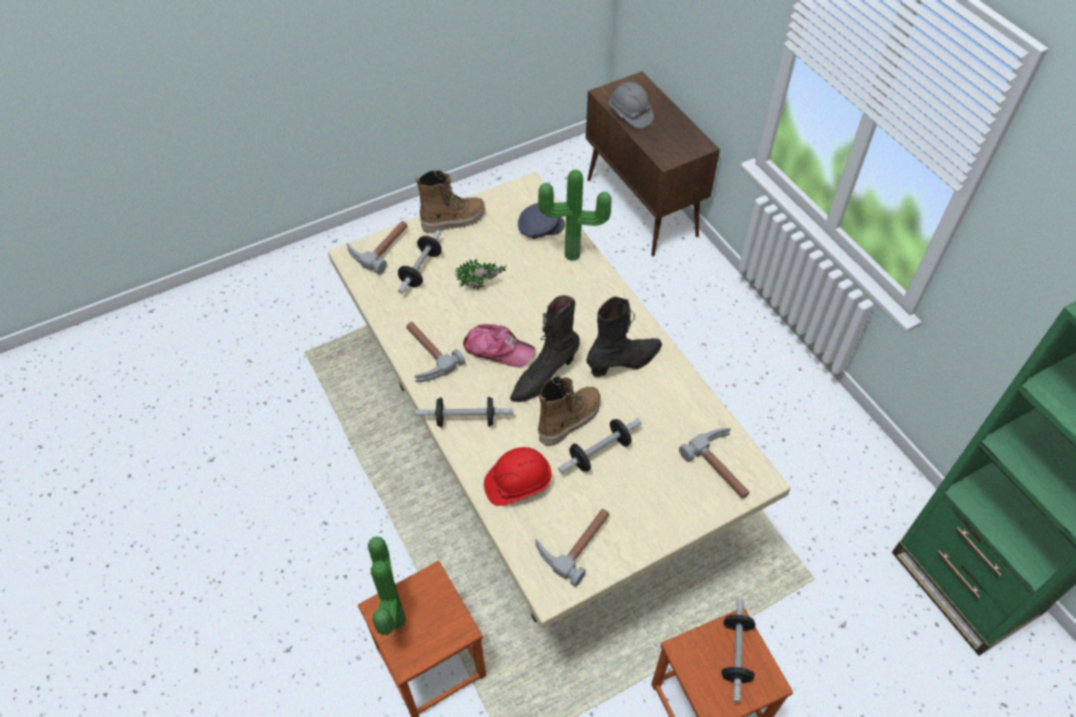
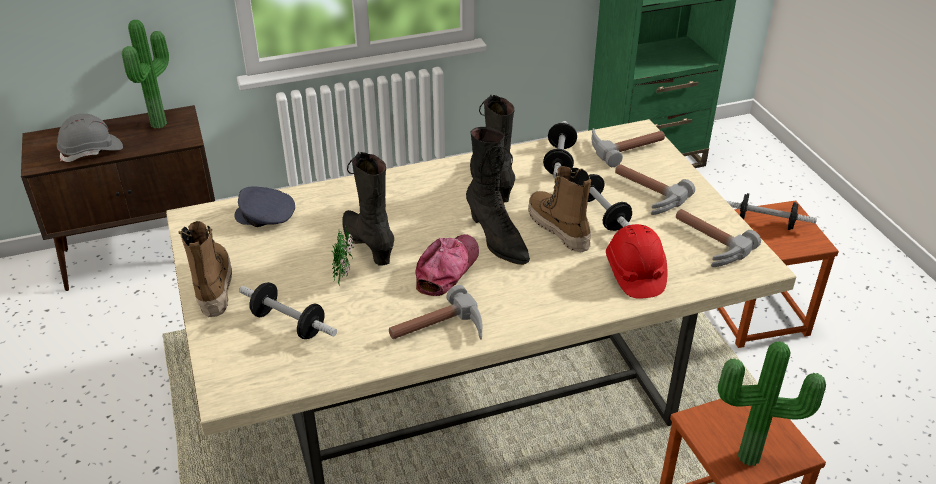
camera: 80 degrees left, 15 degrees down
hammer [347,221,407,275] -> hammer moved to [615,164,695,215]
dumbbell [416,397,514,428] -> dumbbell moved to [543,121,577,178]
grey cap [518,203,565,239] -> grey cap turned 75 degrees counterclockwise [234,186,295,227]
potted plant [538,170,611,261] -> potted plant moved to [122,20,169,128]
none -> black boot [343,152,394,266]

